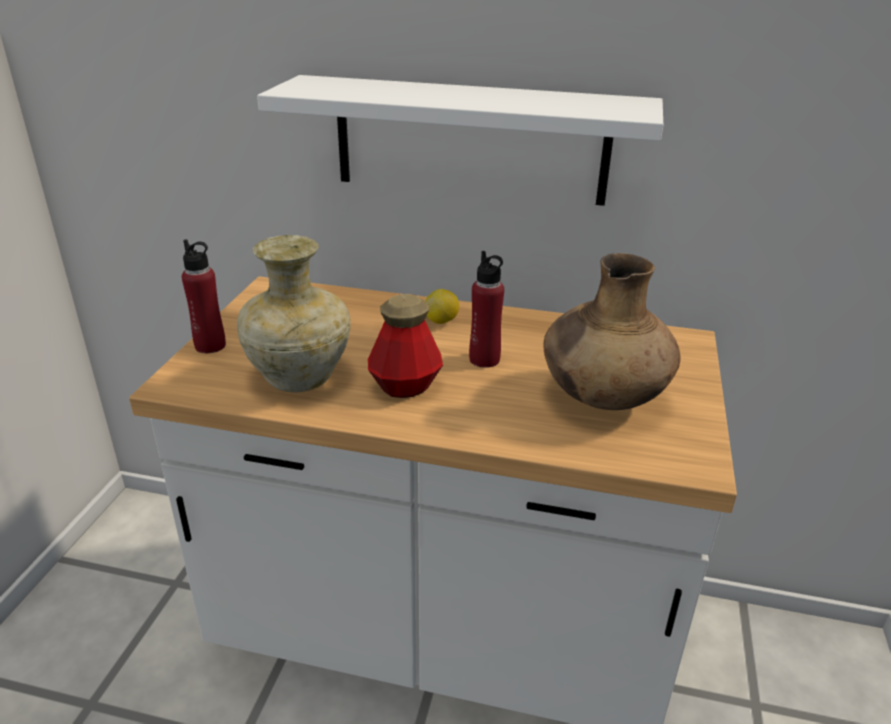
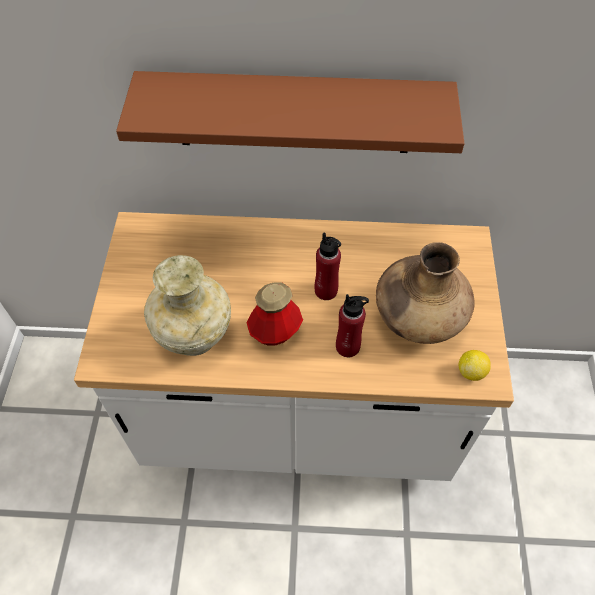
camera: 10 degrees left, 25 degrees up
red bottle [182,239,226,353] -> red bottle moved to [336,294,369,357]
white shelf [257,75,663,206] -> brown shelf [116,71,465,153]
lemon [425,289,459,324] -> lemon moved to [458,350,491,381]

